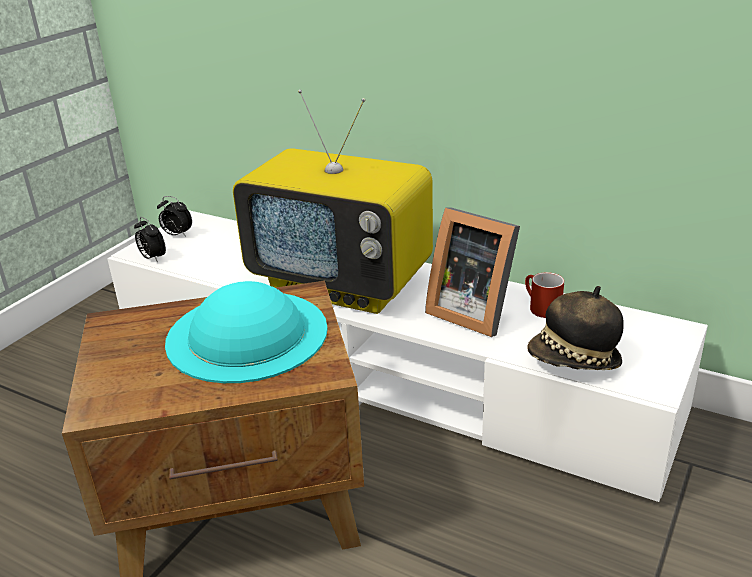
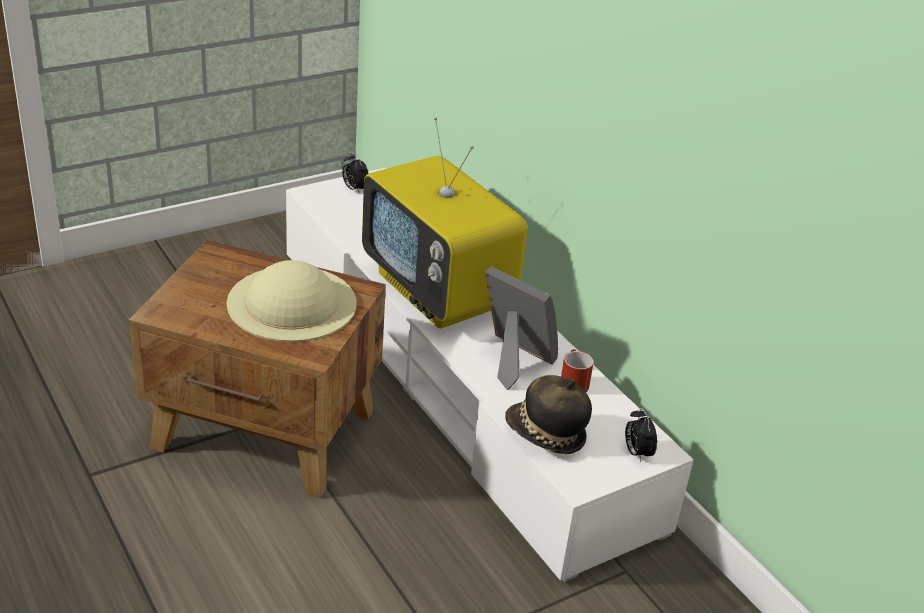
camera: 25 degrees right, 5 degrees up
alarm clock [134,217,166,262] -> alarm clock moved to [625,408,657,463]
turquoise hat [165,281,328,383] -> beige hat [227,260,357,342]
picture frame [425,207,520,337] -> picture frame turned 150 degrees clockwise [485,266,558,390]

